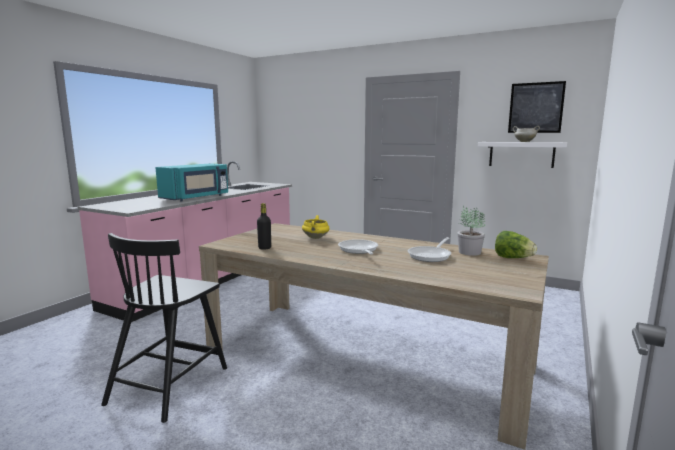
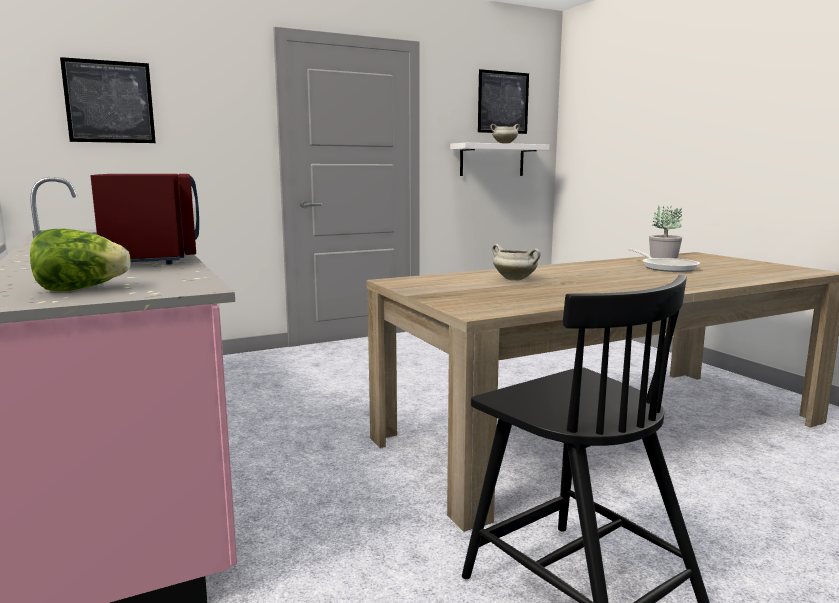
camera: 55 degrees left, 0 degrees up
turquoise microwave [155,163,228,202] -> red microwave [91,174,199,264]
black bottle [257,203,271,250] -> none
yellow cooking pot [302,215,330,239] -> white cooking pot [492,244,541,280]
frying pan [338,239,378,254] -> none
lettuce [495,231,537,258] -> lettuce moved to [30,229,131,291]
none -> picture [60,57,156,143]

